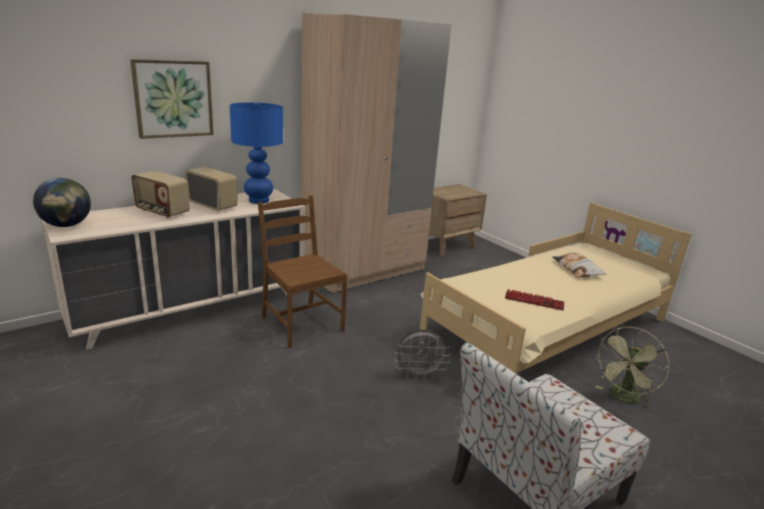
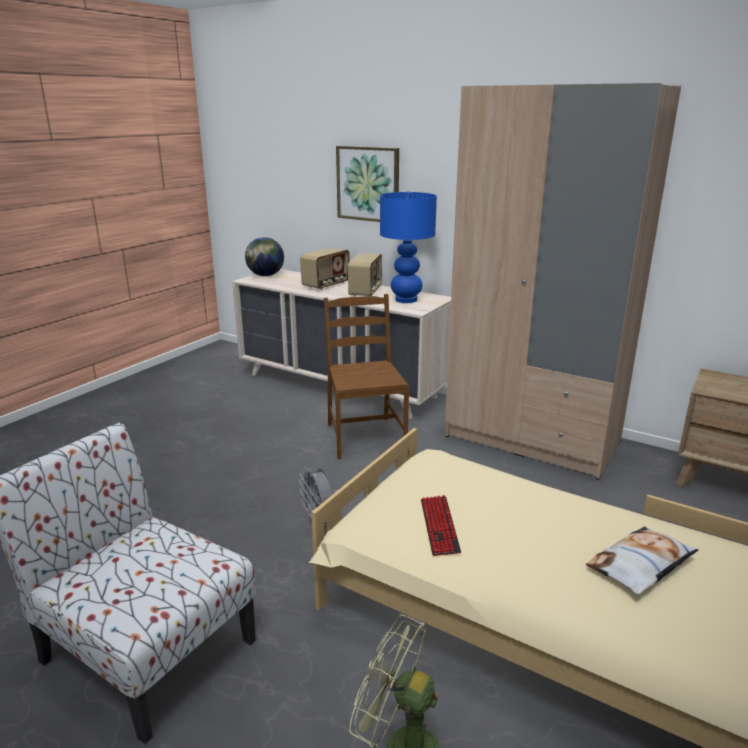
camera: 70 degrees right, 0 degrees up
radio [131,171,190,218] -> radio turned 150 degrees counterclockwise [300,247,349,290]
brown chair [258,195,347,348] -> brown chair turned 45 degrees counterclockwise [324,294,409,459]

